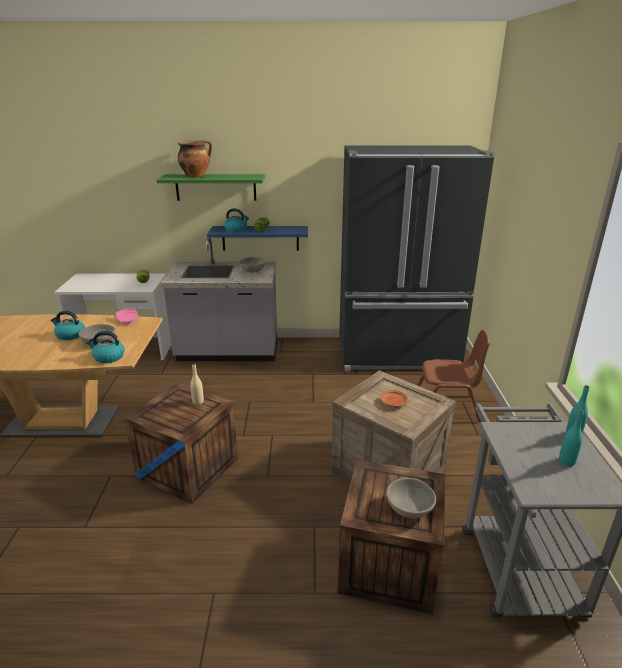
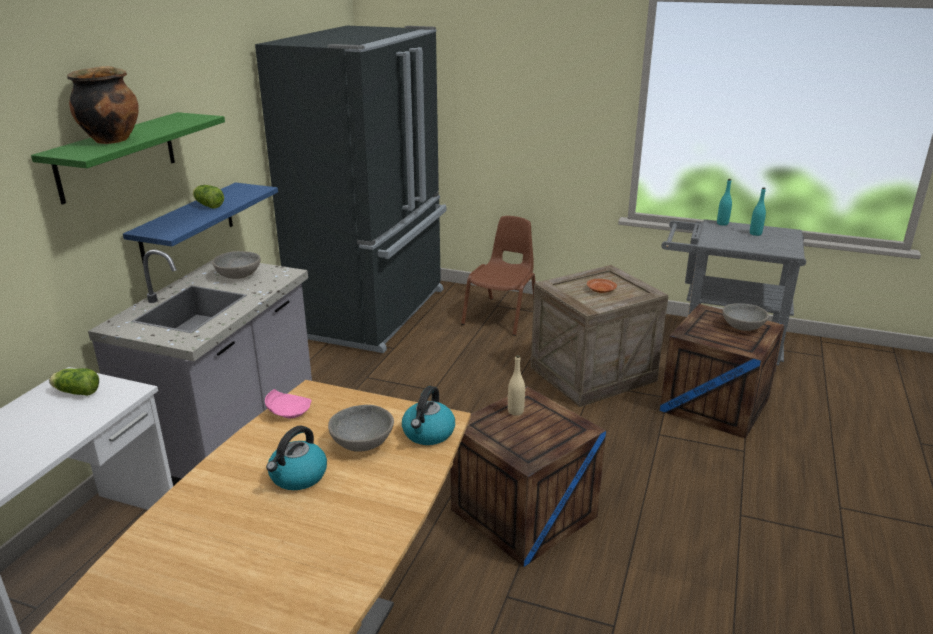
camera: 70 degrees left, 0 degrees up
kettle [224,208,249,232] -> none

